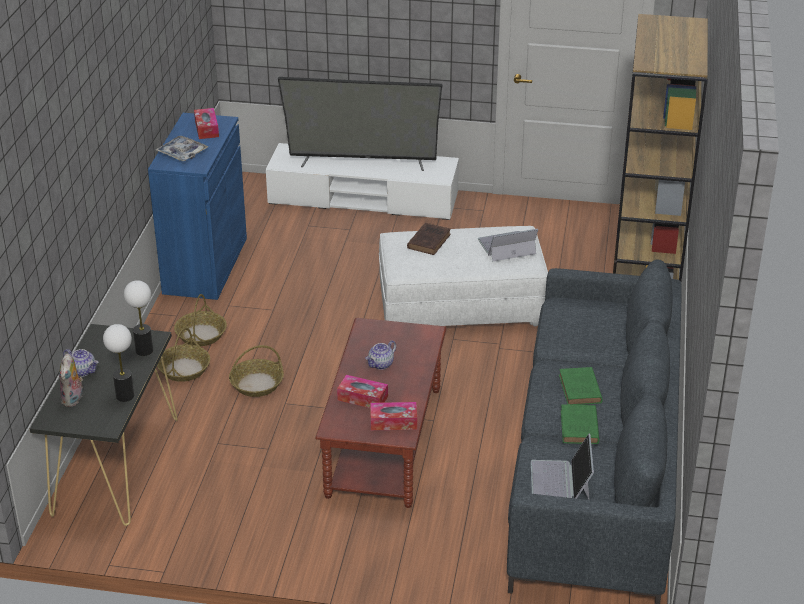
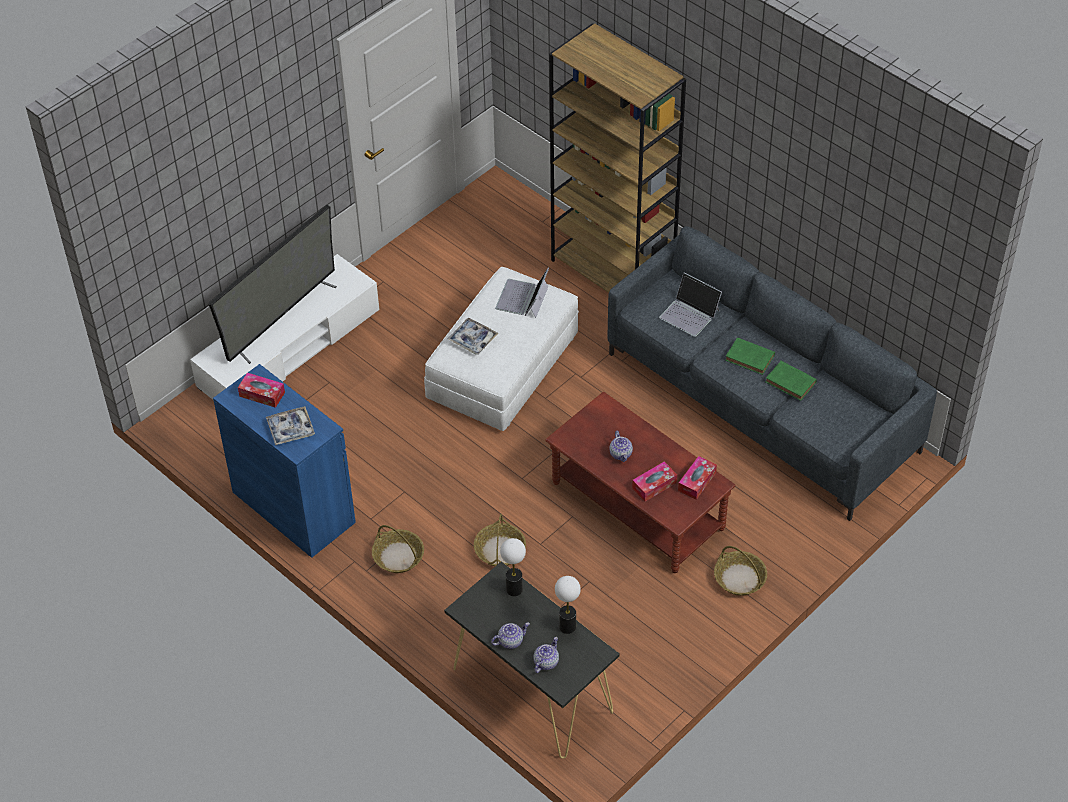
camera: 55 degrees left, 15 degrees up
plush toy [59,353,83,407] -> teapot [534,637,559,673]
basket [157,327,210,382] -> basket moved to [714,546,767,596]
brown book [407,223,451,255] -> tray [448,318,498,355]
laptop [531,434,594,500] -> laptop moved to [659,272,722,337]

